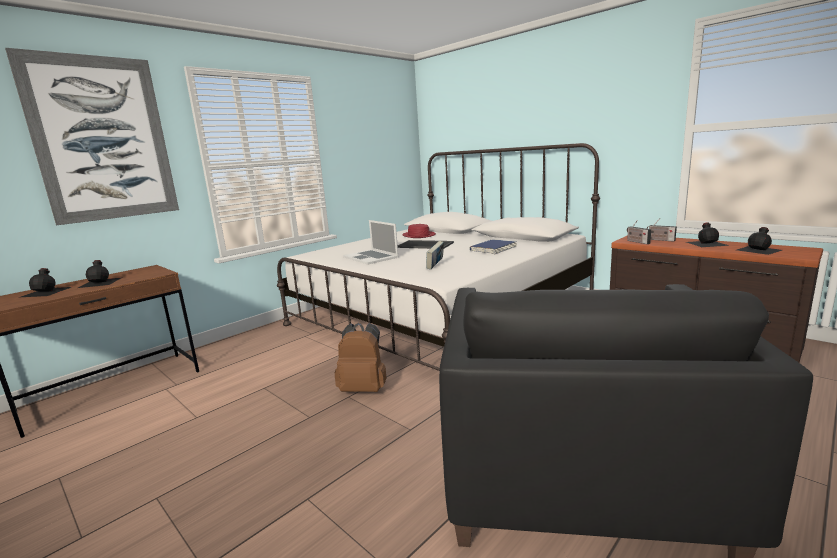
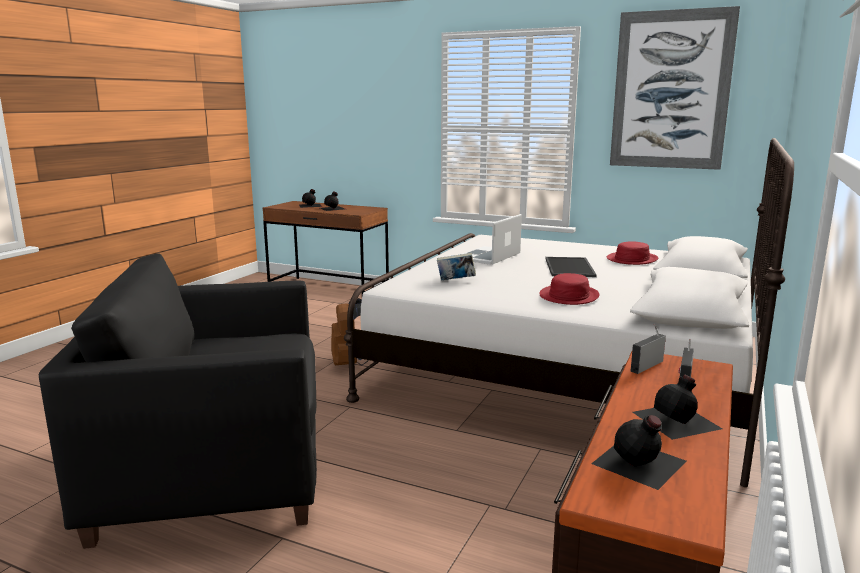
camera: 70 degrees right, 0 degrees up
picture [5,48,179,225] -> picture moved to [610,6,740,170]
blue book [470,239,517,254] -> red hat [539,273,600,305]

